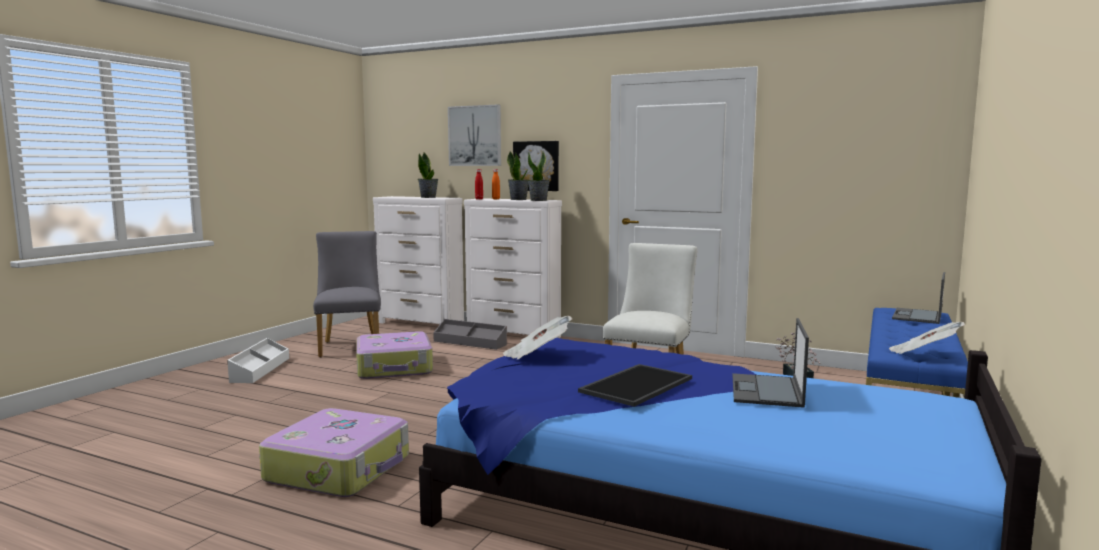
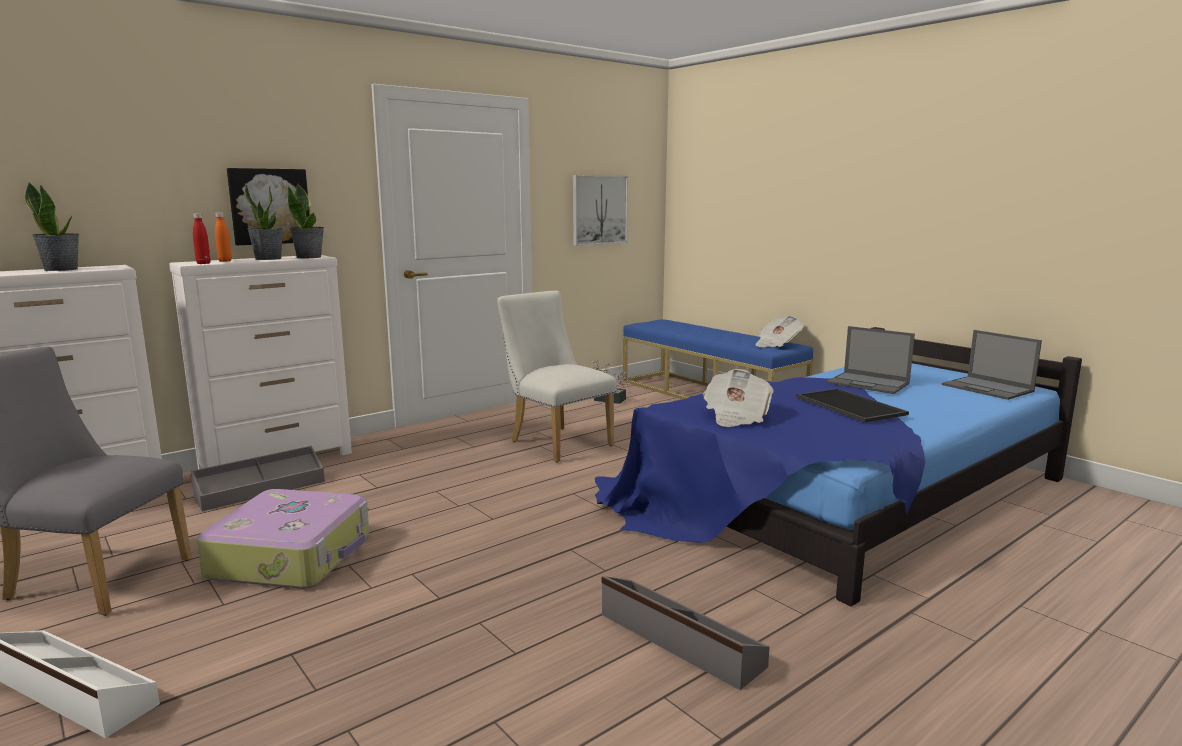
camera: 65 degrees left, 5 degrees up
suitcase [259,408,409,497] -> grey storage box [602,576,769,690]
picture [448,104,501,166] -> picture moved to [573,175,628,246]
laptop [892,272,945,324] -> laptop moved to [942,330,1042,400]

